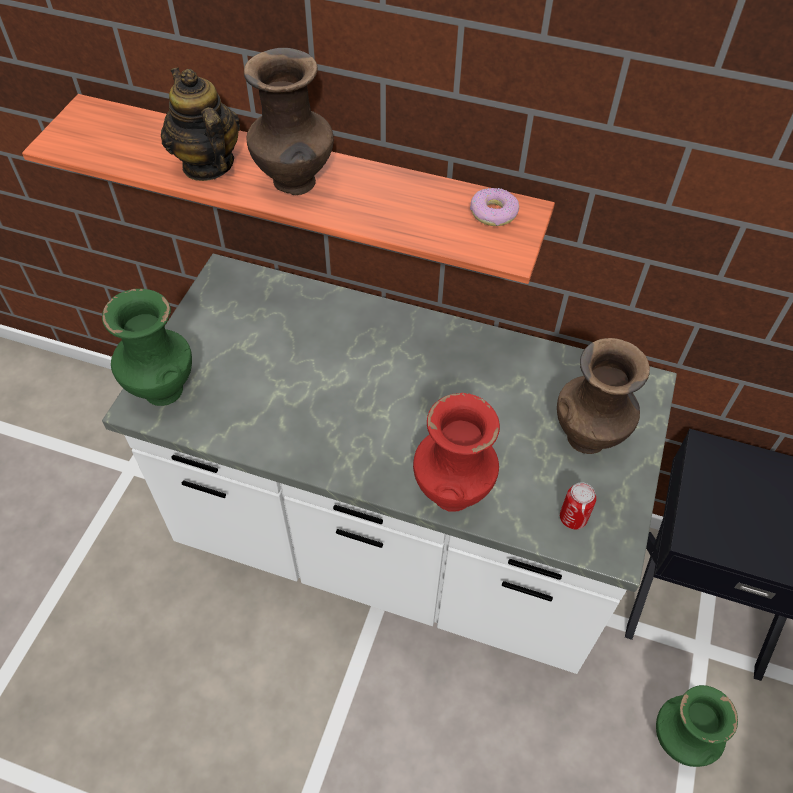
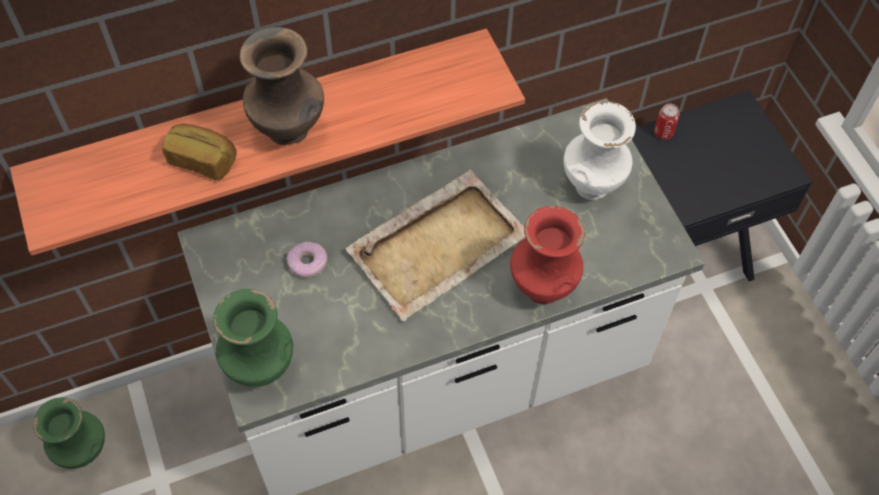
camera: 40 degrees left, 5 degrees up
teapot [161,67,240,181] -> bread [162,124,236,181]
donut [470,188,519,226] -> donut moved to [287,242,327,277]
brown vase [557,338,650,454] -> white vase [563,101,636,200]
can [560,482,596,529] -> can moved to [654,104,680,140]
green vase [656,685,738,767] -> green vase moved to [33,397,105,469]
none -> beige tray [346,170,525,321]

